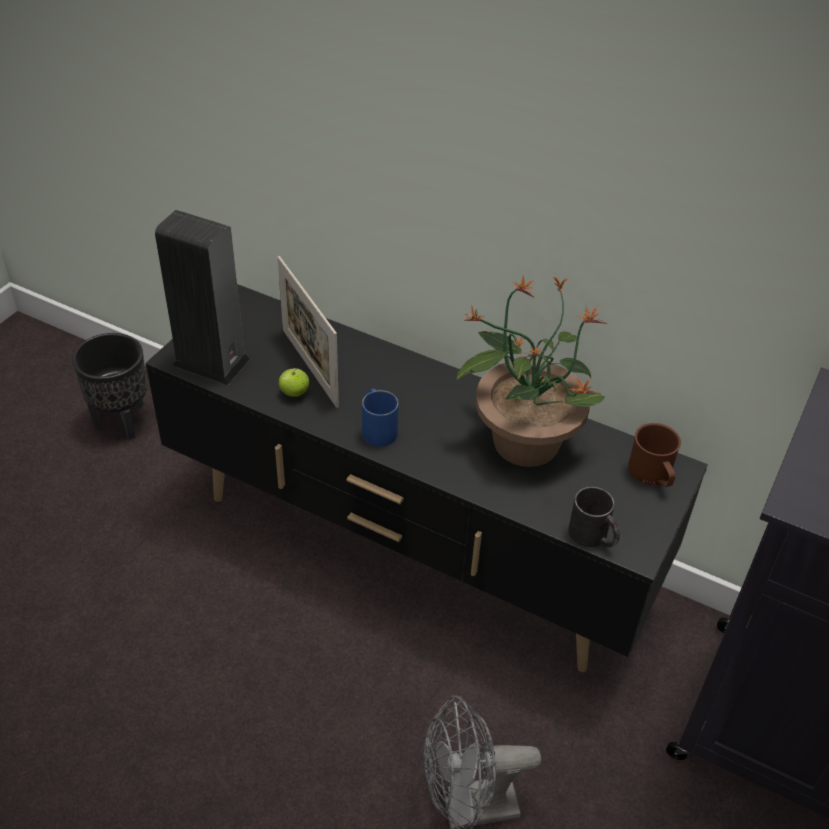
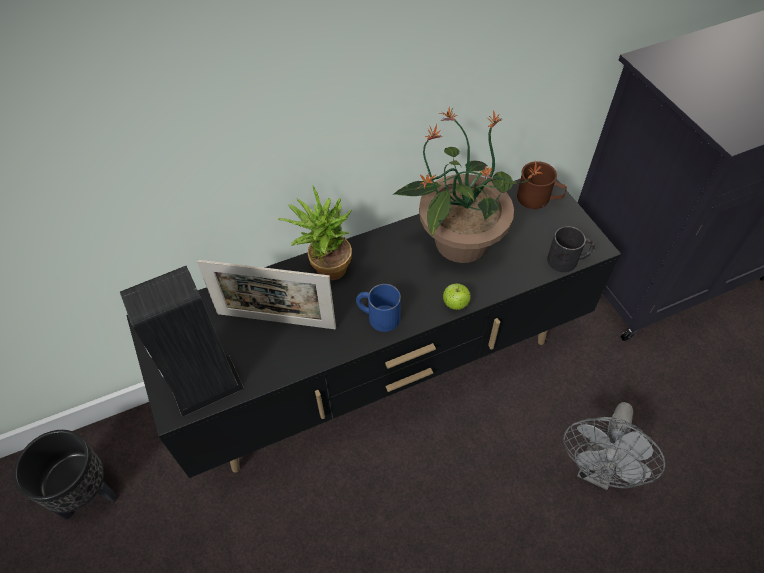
camera: 50 degrees left, 10 degrees up
apple [279,368,309,397] -> apple moved to [443,283,471,310]
none -> potted plant [278,186,352,281]

